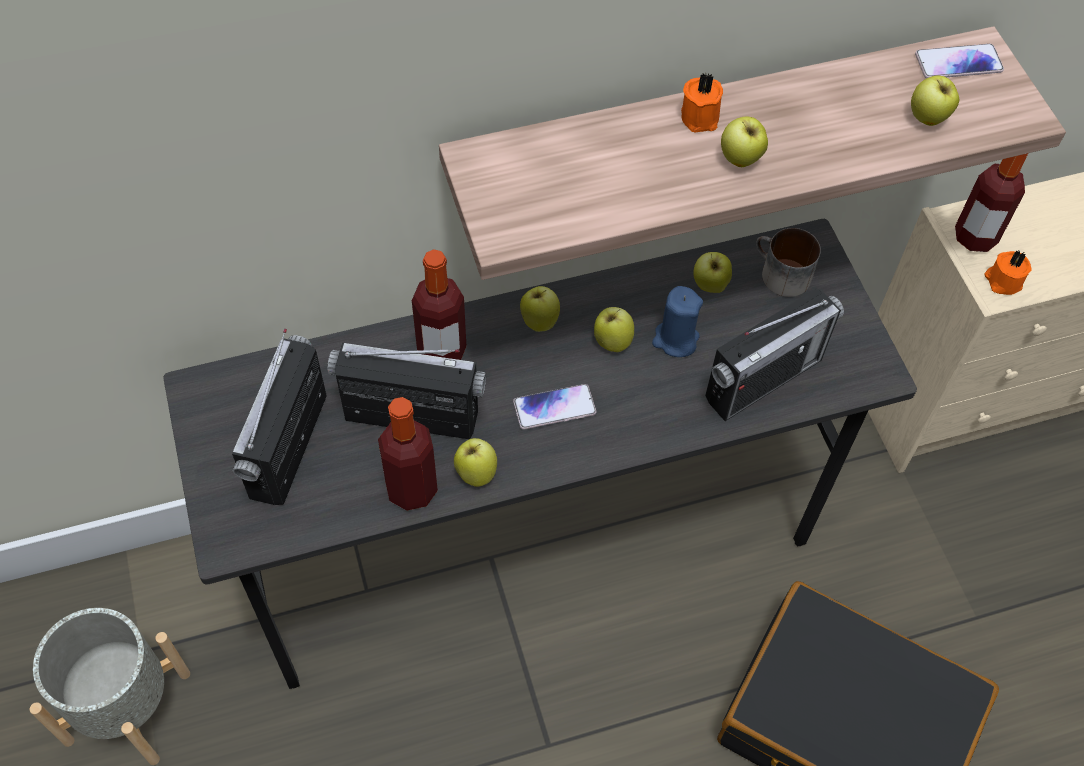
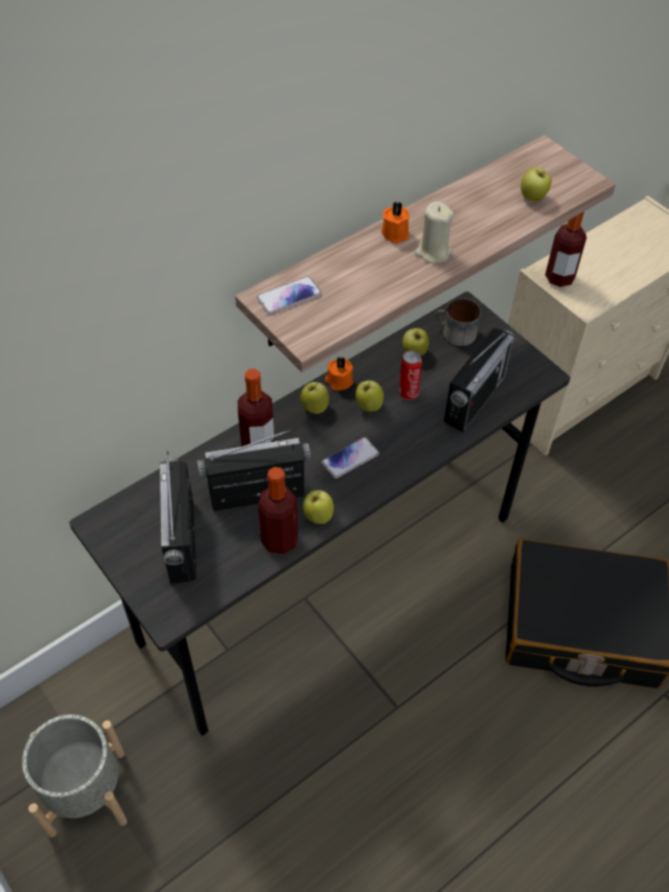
camera: 20 degrees left, 5 degrees down
blue candle [652,286,703,357] -> can [399,350,422,400]
apple [721,116,768,167] -> beige candle [415,201,454,264]
phone [915,44,1004,79] -> phone moved to [257,276,322,314]
orange candle [985,251,1032,295] -> orange candle moved to [325,356,353,391]

